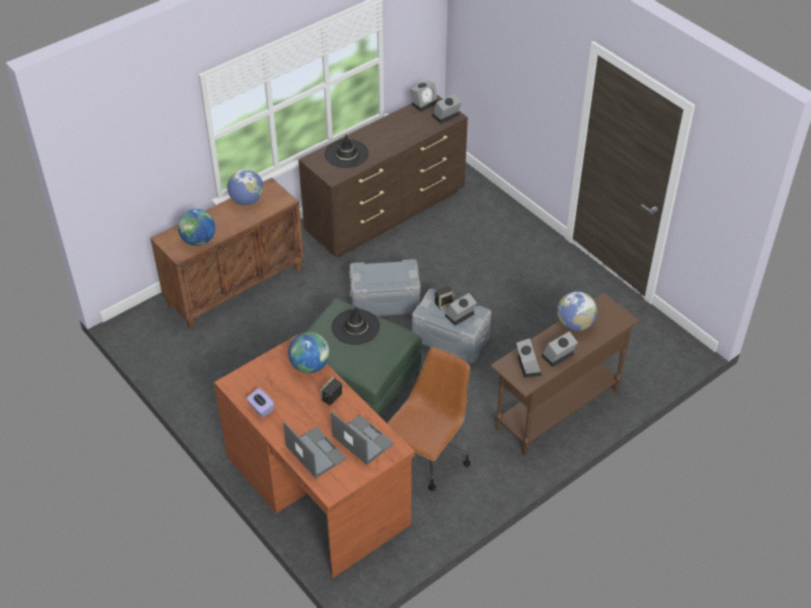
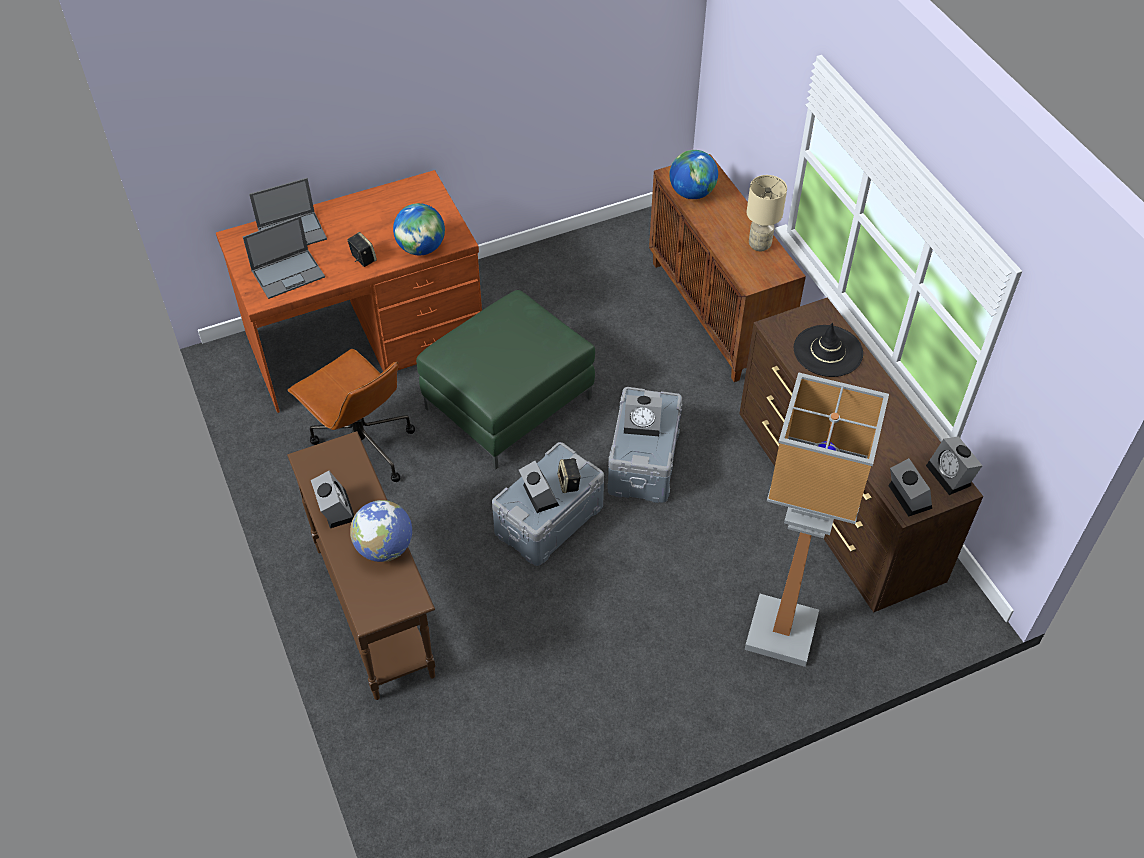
camera: 105 degrees right, 5 degrees up
globe [227,169,264,205] -> beige table lamp [747,175,787,251]
purple tissue box [246,388,275,418] -> none
black hat [332,307,380,345] -> none
alarm clock [516,338,542,378] -> alarm clock moved to [624,395,662,436]
none -> floor lamp [744,372,889,667]

